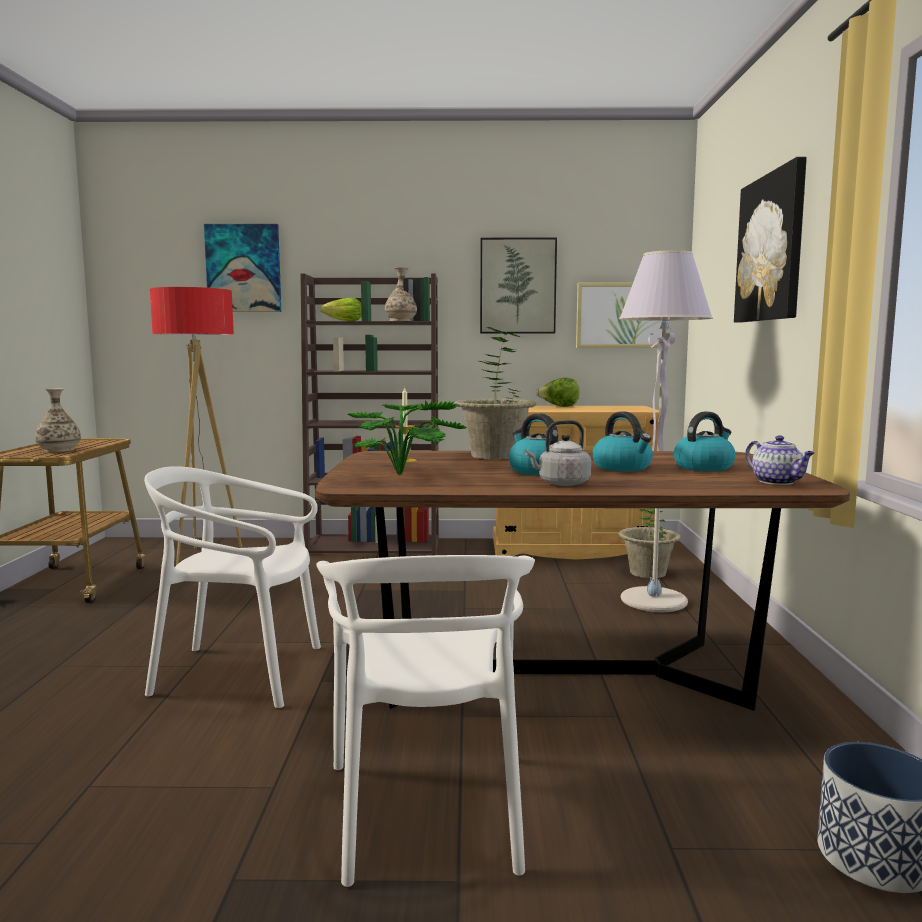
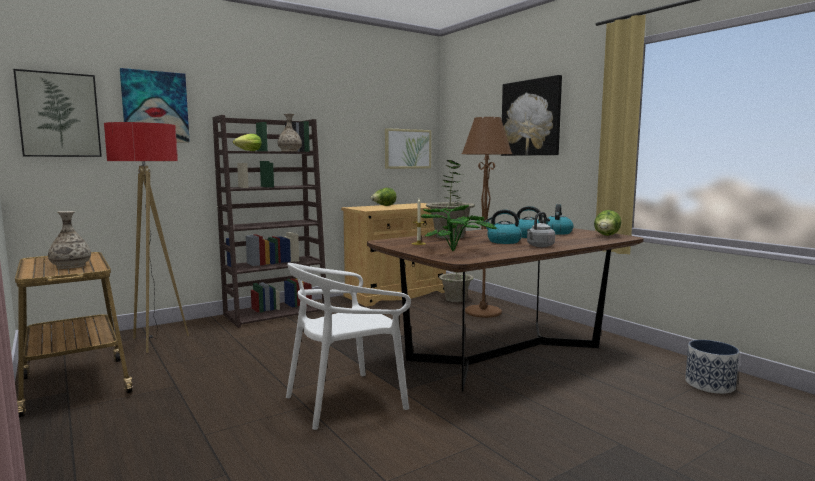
camera: 35 degrees left, 0 degrees up
white chair [316,555,535,887] -> none
picture [480,238,557,334] -> picture moved to [13,69,102,157]
grey floor lamp [619,250,713,612] -> brown floor lamp [462,117,512,318]
teapot [745,435,815,485] -> lettuce [594,210,621,236]

